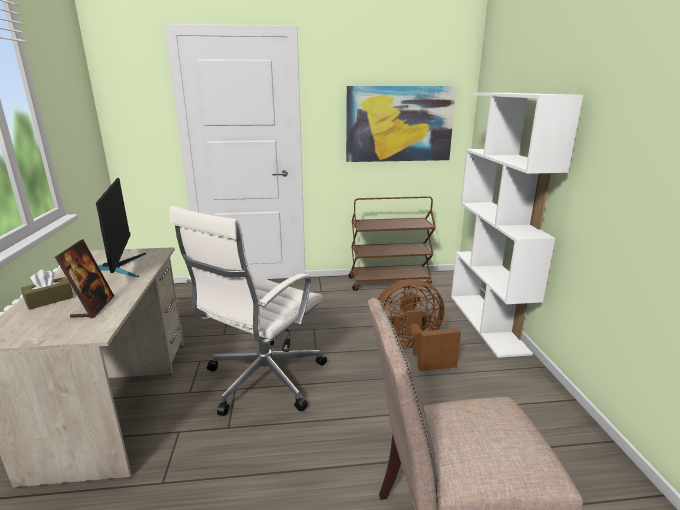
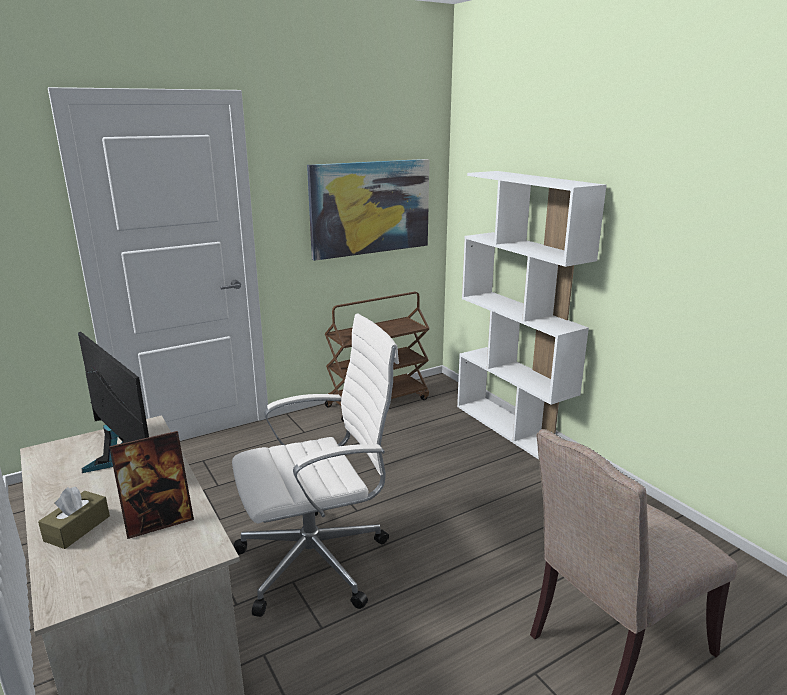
camera: 25 degrees left, 0 degrees up
picture frame [55,239,114,318] -> picture frame turned 90 degrees clockwise [109,431,194,539]
white office chair [169,206,327,416] -> white office chair turned 120 degrees counterclockwise [232,313,399,617]
brown fan [378,279,461,371] -> none

